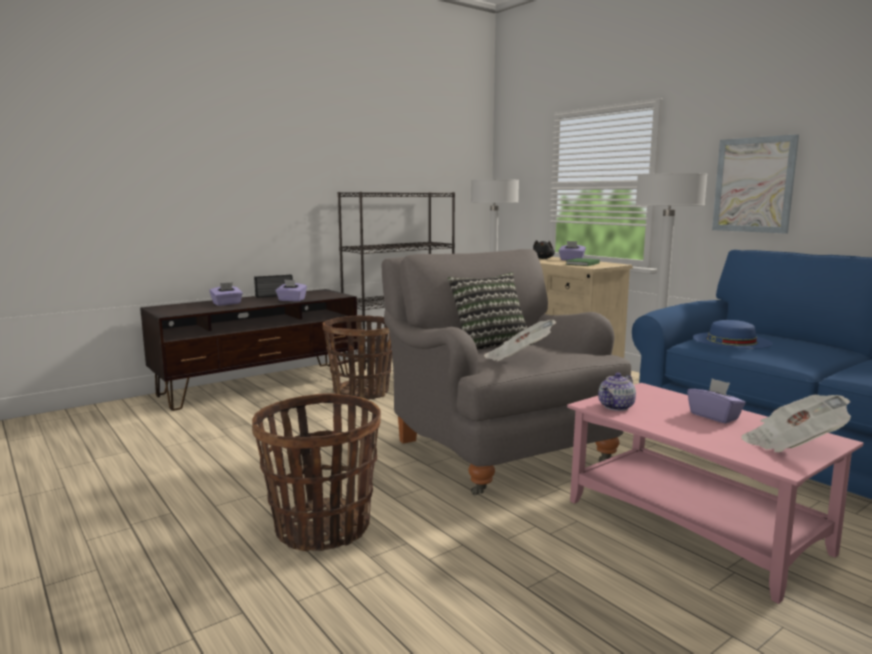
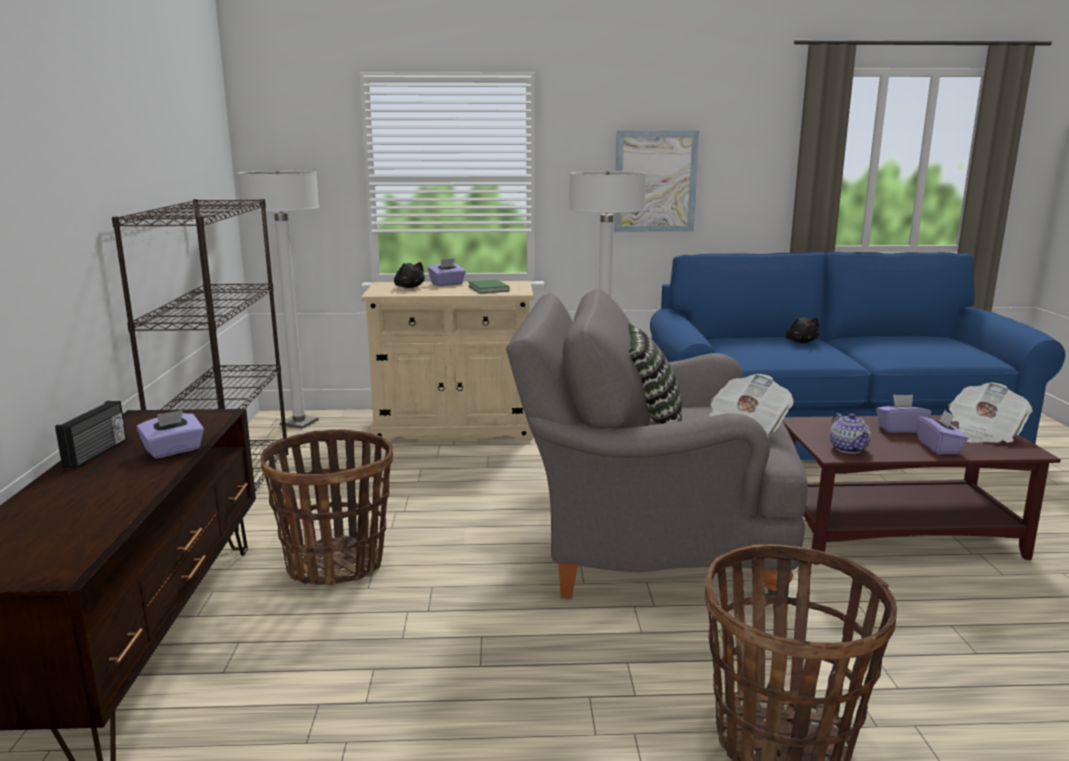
camera: 55 degrees left, 5 degrees up
purple tissue box [209,282,243,306] -> purple tissue box moved to [917,410,968,454]
pink coffee table [567,383,863,604] -> brown coffee table [782,415,1061,564]
blue hat [693,320,773,349] -> none
none -> black plush toy [785,317,819,343]

